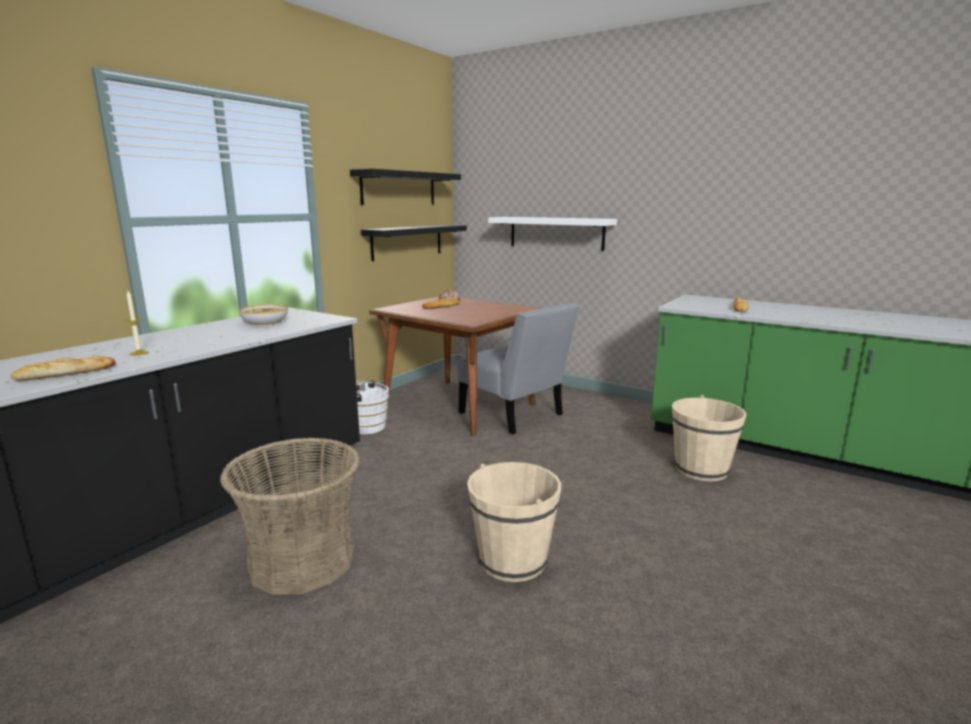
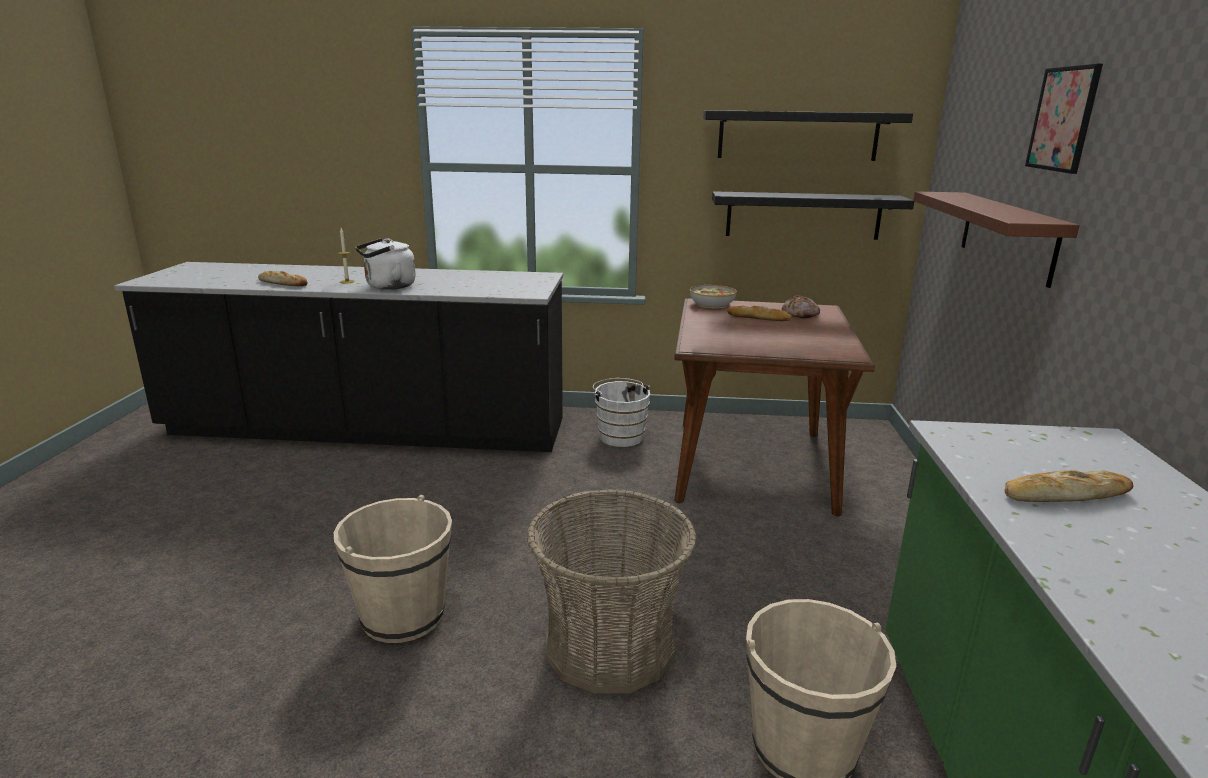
camera: 60 degrees right, 5 degrees up
basket [220,437,360,595] -> basket moved to [527,489,697,694]
bowl [239,304,288,326] -> bowl moved to [690,285,737,308]
grey chair [457,303,579,435] -> none
white shelf [488,217,617,251] -> brown shelf [913,191,1080,288]
none -> white kettle [355,238,416,290]
none -> picture [1025,64,1103,174]

